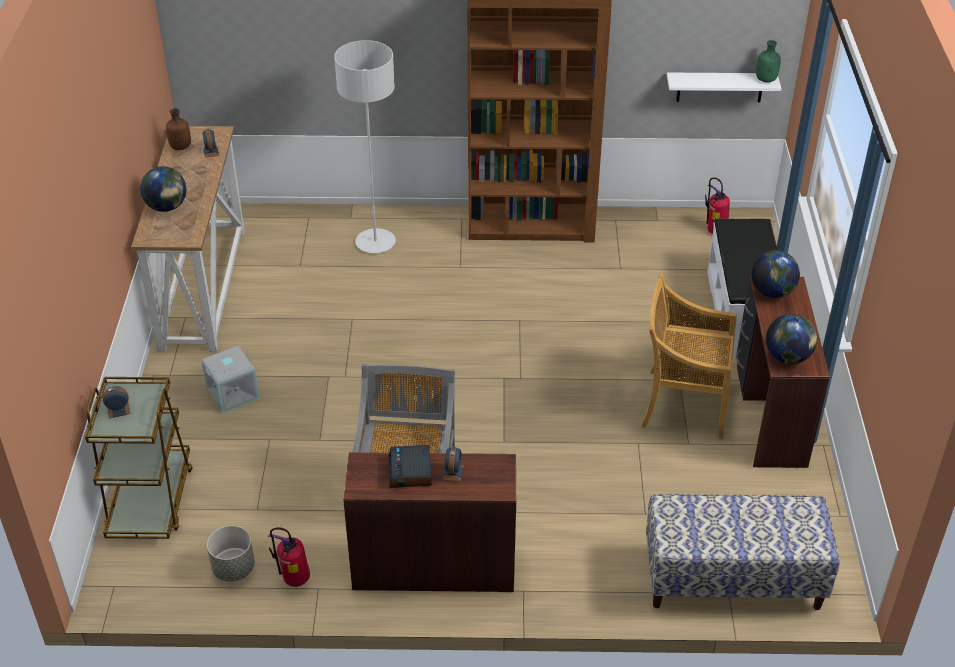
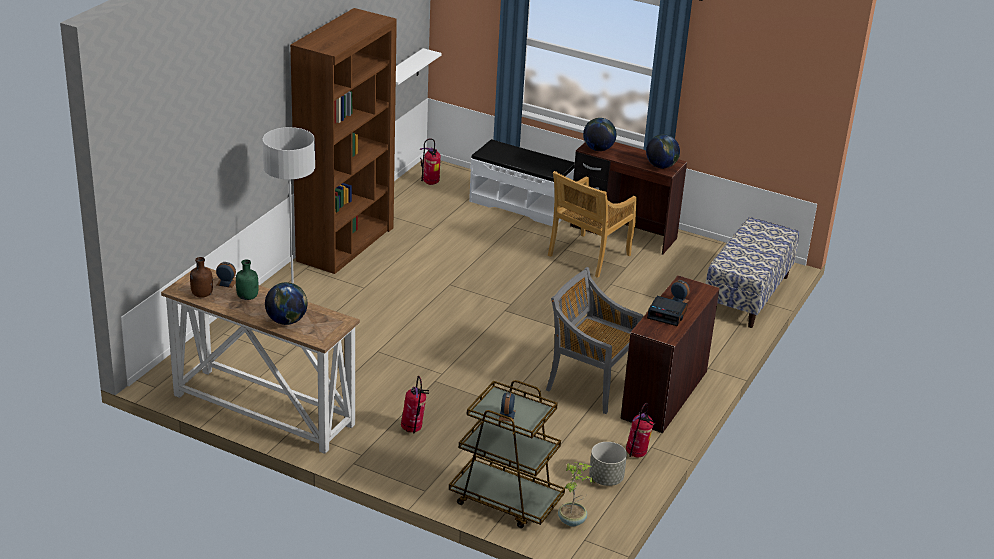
camera: 65 degrees left, 10 degrees down
grey storage box [201,346,260,413] -> fire extinguisher [401,376,429,433]
green bottle [756,40,781,82] -> green bottle moved to [236,259,259,300]
none -> potted plant [558,462,595,527]

